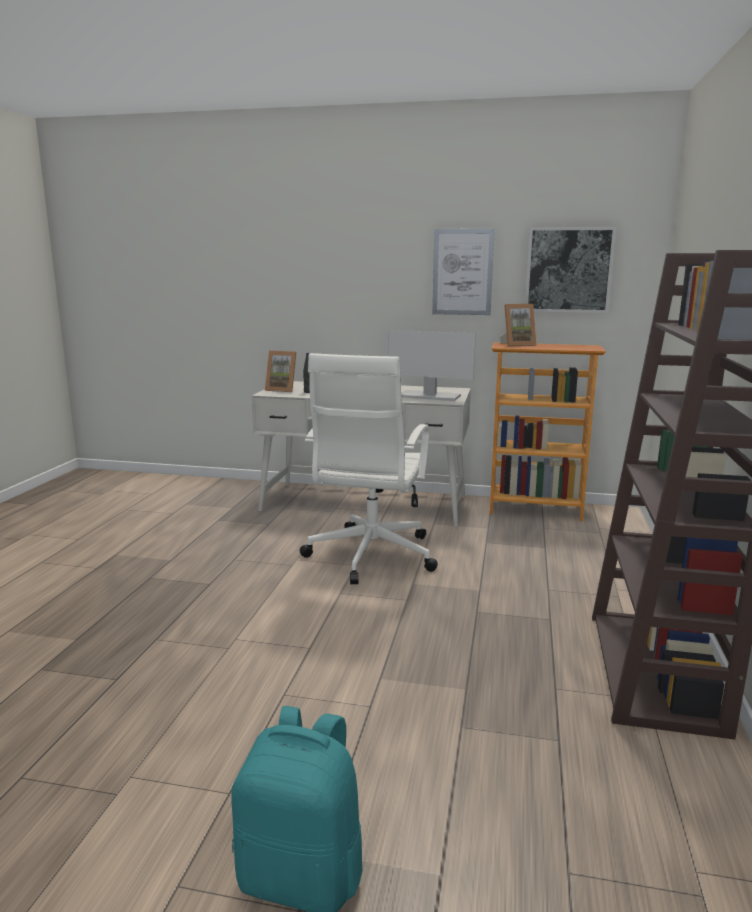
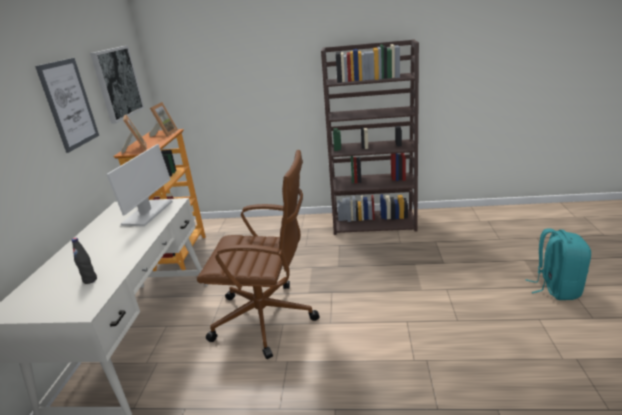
camera: 95 degrees left, 10 degrees up
picture frame [265,351,297,392] -> picture frame moved to [149,102,178,137]
white office chair [300,353,438,584] -> brown office chair [197,150,319,359]

